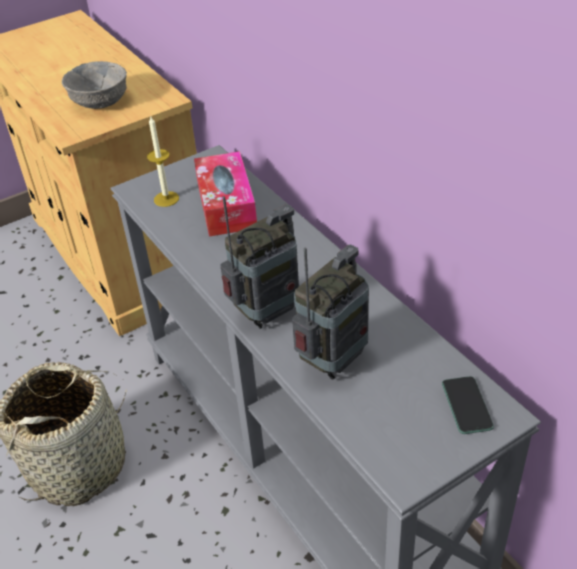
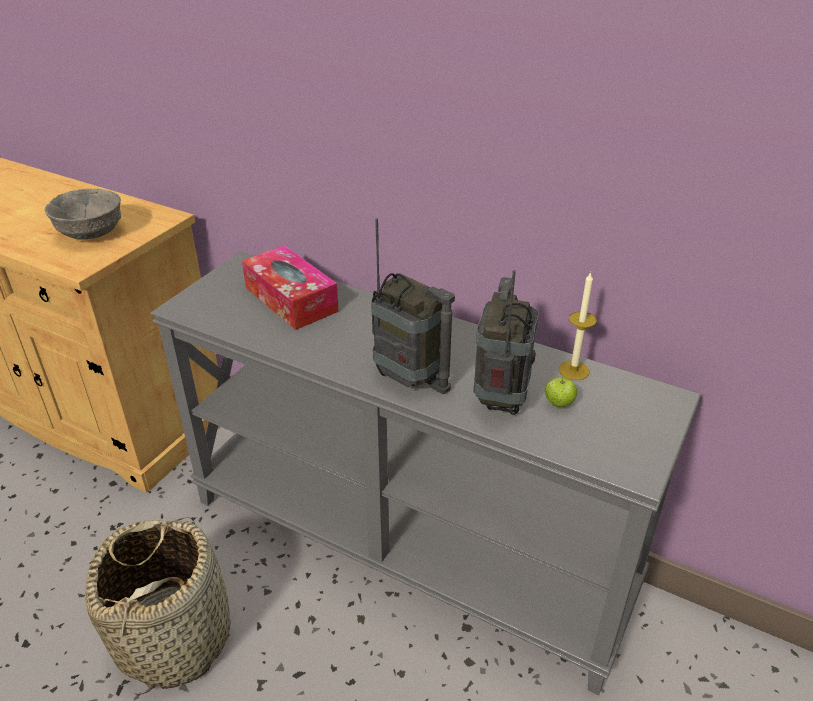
camera: 30 degrees left, 5 degrees down
candle [147,115,179,207] -> candle moved to [559,271,596,380]
radio [221,196,299,329] -> radio turned 105 degrees clockwise [371,218,455,394]
phone [442,376,494,434] -> none
none -> apple [545,375,577,407]

